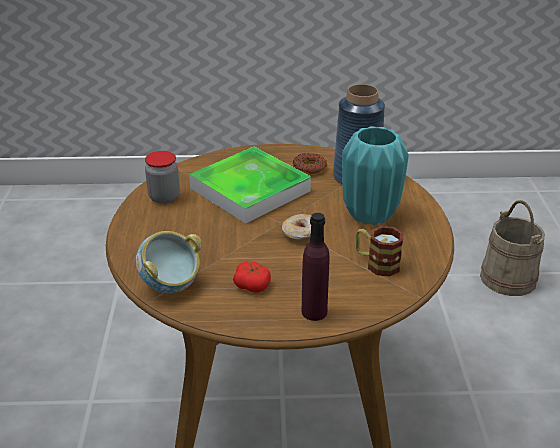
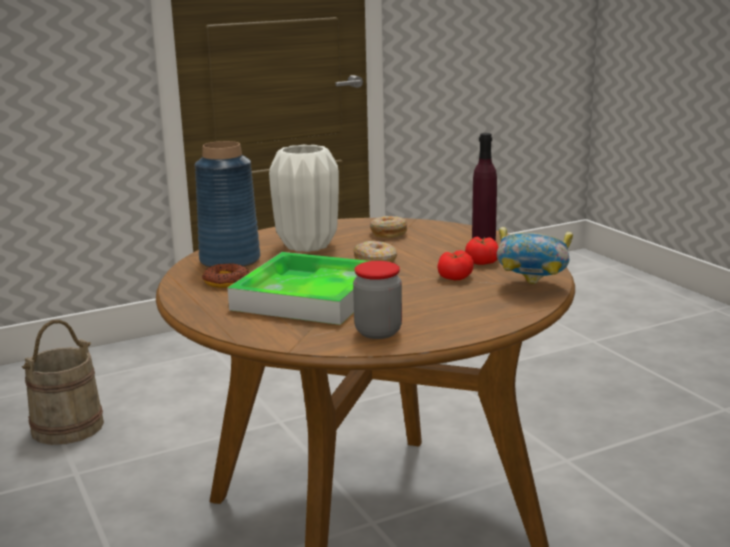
camera: 115 degrees left, 15 degrees down
turquoise vase [342,126,409,225] -> white vase [269,145,339,252]
mug [356,226,403,277] -> donut [370,216,407,238]
none -> tomato [437,250,474,280]

